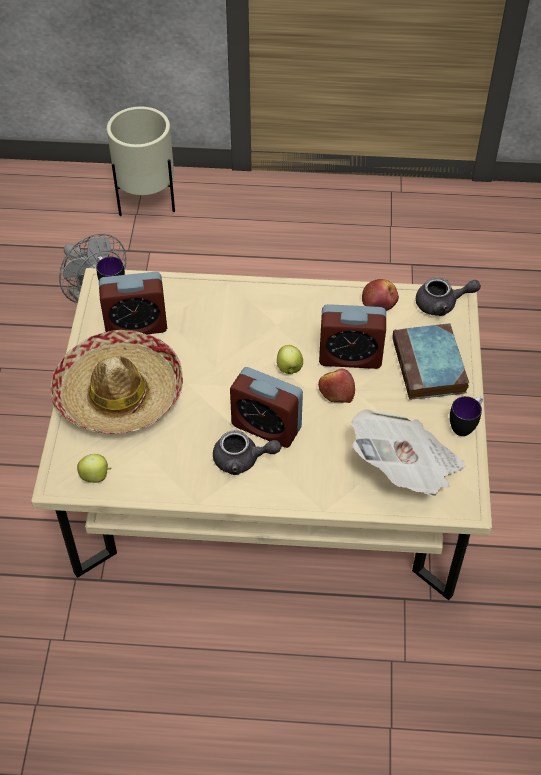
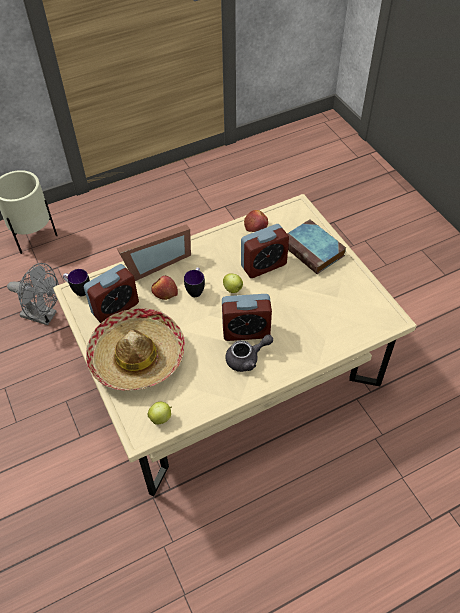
camera: 30 degrees left, 0 degrees up
apple [318,369,355,403] -> apple moved to [151,276,178,300]
newspaper [351,409,465,496] -> none
grey teapot [416,277,481,316] -> none
mug [450,396,483,436] -> mug moved to [184,267,205,297]
none -> picture frame [117,224,191,281]

